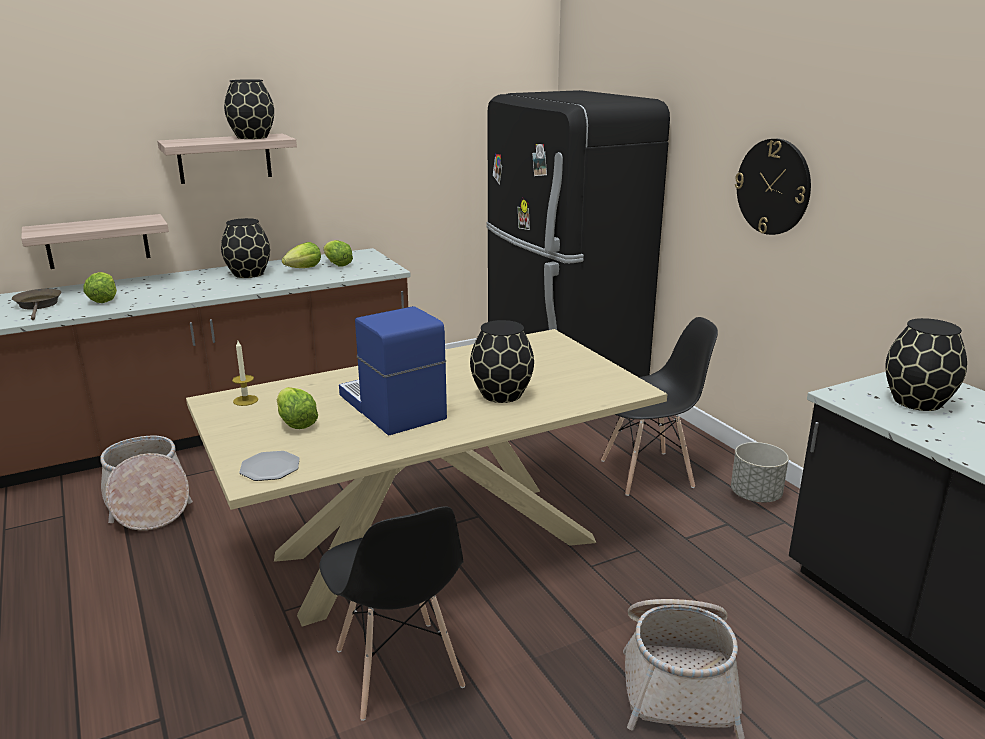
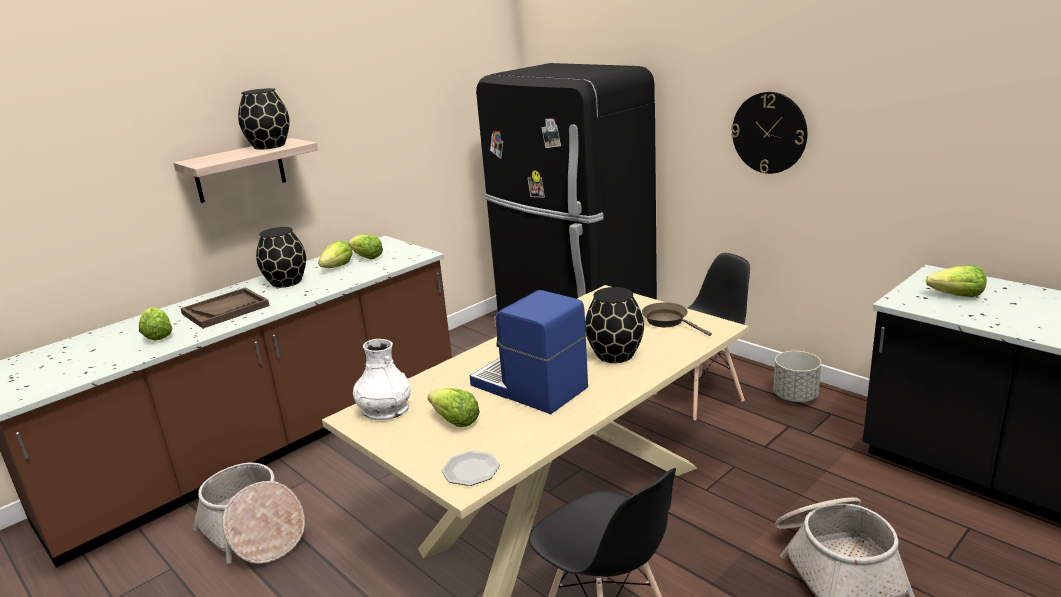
camera: 15 degrees left, 0 degrees up
brown frying pan [12,289,61,320] -> brown frying pan moved to [642,302,712,336]
shelf [21,214,169,269] -> none
candle [232,341,258,406] -> white vase [353,339,411,420]
black vase [886,318,967,411] -> lettuce [926,266,987,297]
none -> brown tray [180,287,269,329]

